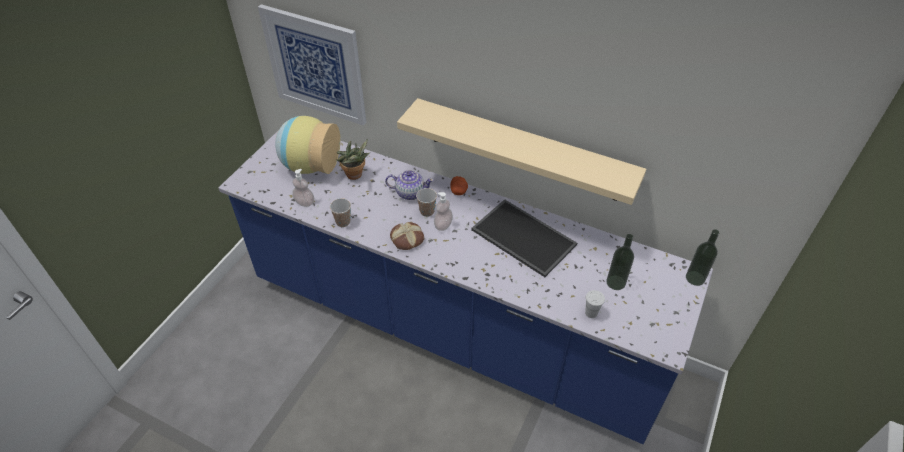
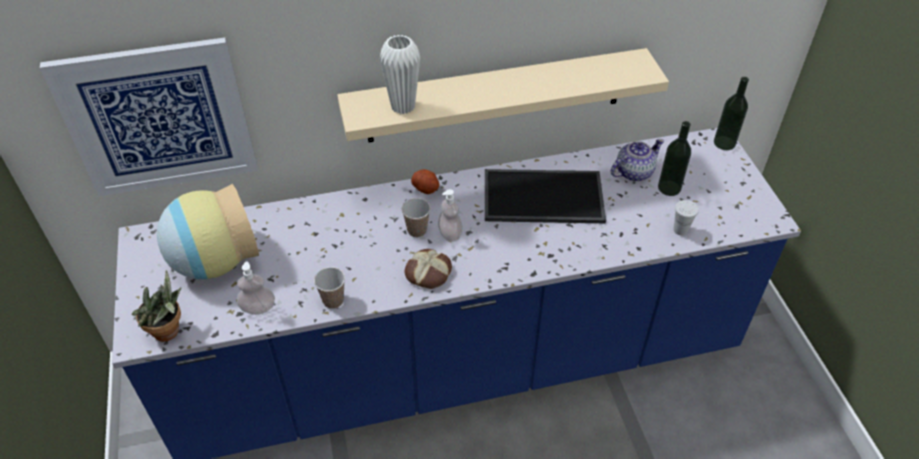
camera: 40 degrees left, 0 degrees up
potted plant [337,139,370,180] -> potted plant moved to [132,270,181,342]
teapot [385,170,434,200] -> teapot moved to [611,139,664,181]
none -> white vase [380,35,420,114]

